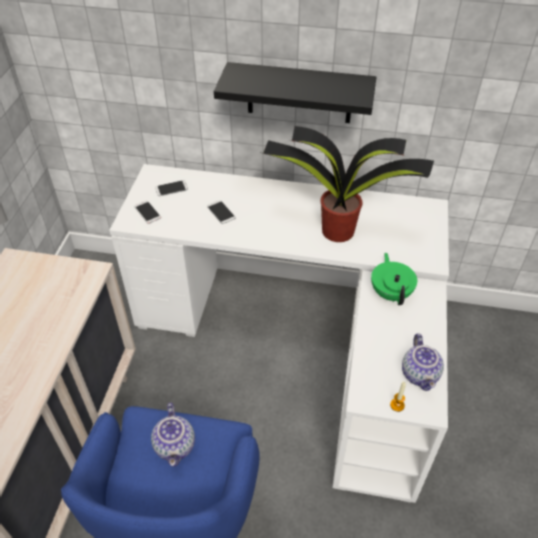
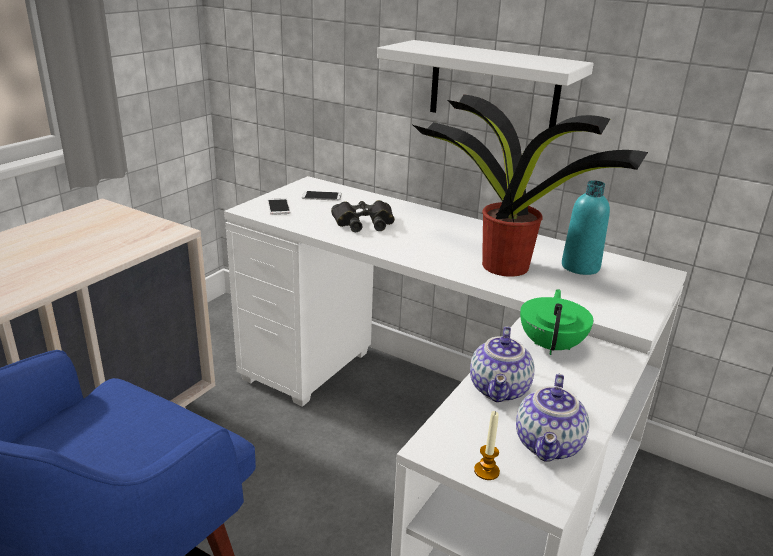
camera: 20 degrees right, 20 degrees down
teapot [151,403,195,467] -> teapot moved to [470,326,534,402]
phone [207,200,235,224] -> black binoculars [331,200,395,232]
black shelf [214,62,376,123] -> white shelf [377,40,594,128]
none -> turquoise bottle [562,180,610,275]

